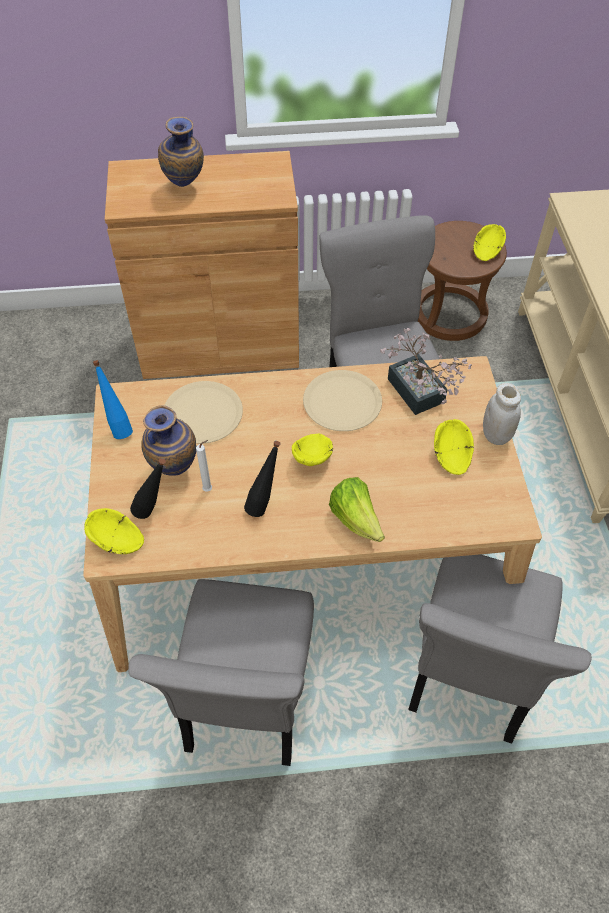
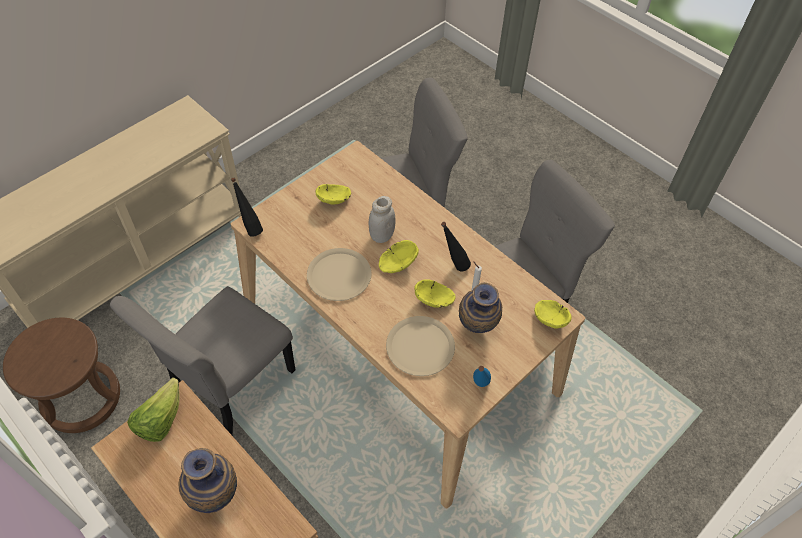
camera: 130 degrees left, 0 degrees up
black bottle [130,458,166,519] -> black bottle moved to [231,177,263,237]
lettuce [329,477,385,542] -> lettuce moved to [127,378,179,442]
potted plant [380,328,472,415] -> none
yellow bowl [473,224,506,261] -> yellow bowl moved to [415,279,456,308]
white jar [483,383,521,445] -> white jar moved to [369,196,395,243]

